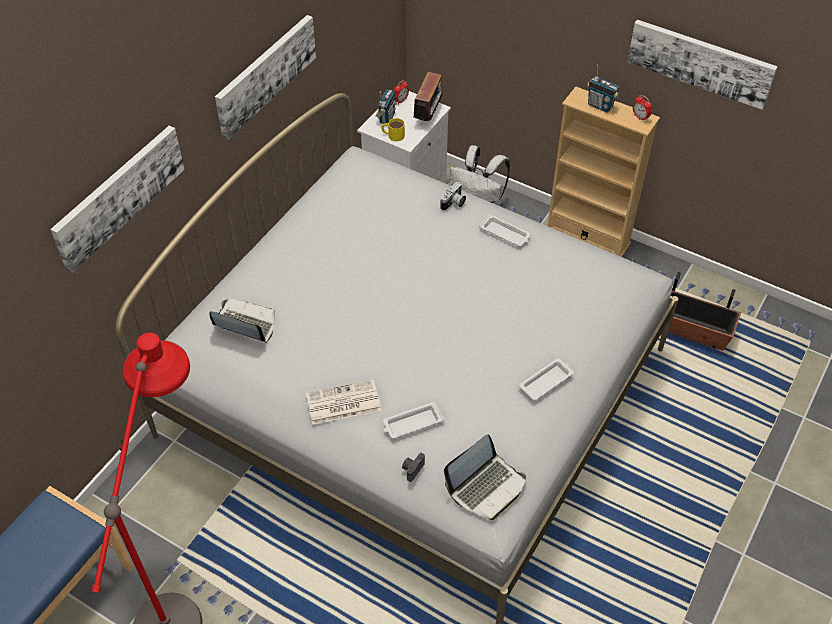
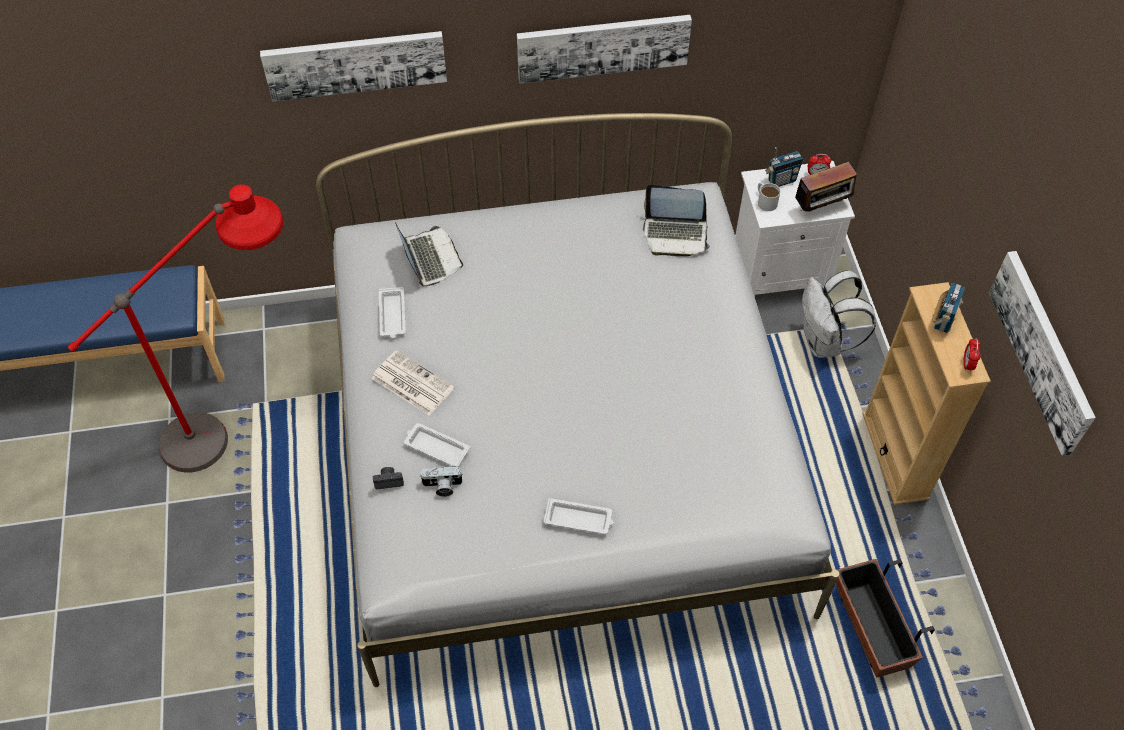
camera: 50 degrees right, 5 degrees up
yellow mug [381,118,405,141] -> white mug [758,182,780,211]
camera [440,182,466,211] -> camera moved to [420,466,463,497]
laptop [444,434,526,520] -> laptop moved to [643,185,710,257]
white tray [479,214,531,247] -> white tray moved to [379,287,406,338]
radio [587,64,619,113] -> radio turned 150 degrees counterclockwise [932,283,965,333]

